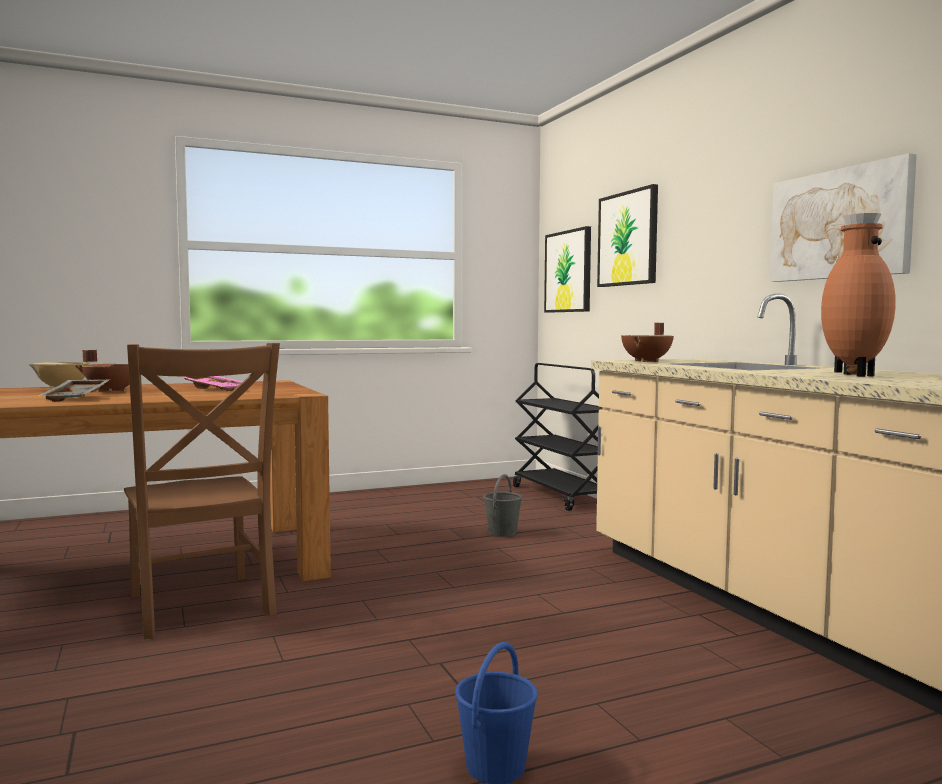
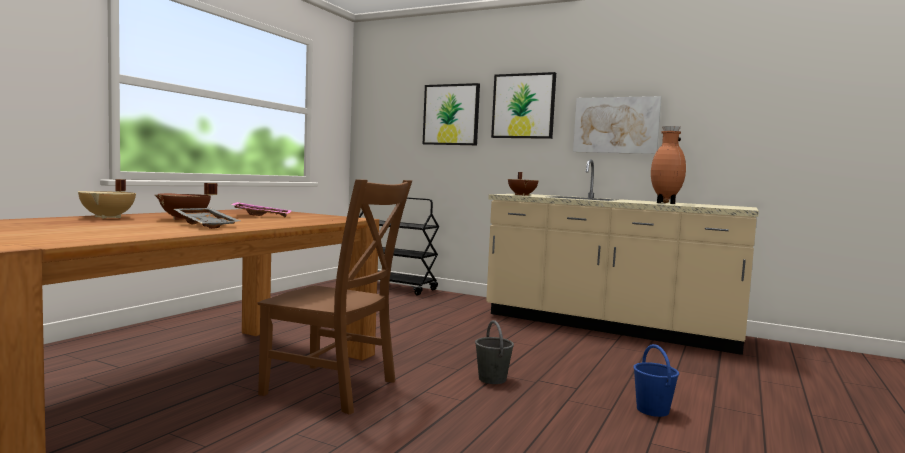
camera: 40 degrees left, 0 degrees up
grey bucket [483,474,522,537] -> grey bucket moved to [475,320,514,384]
picture [544,226,591,313] -> picture moved to [491,72,556,139]

